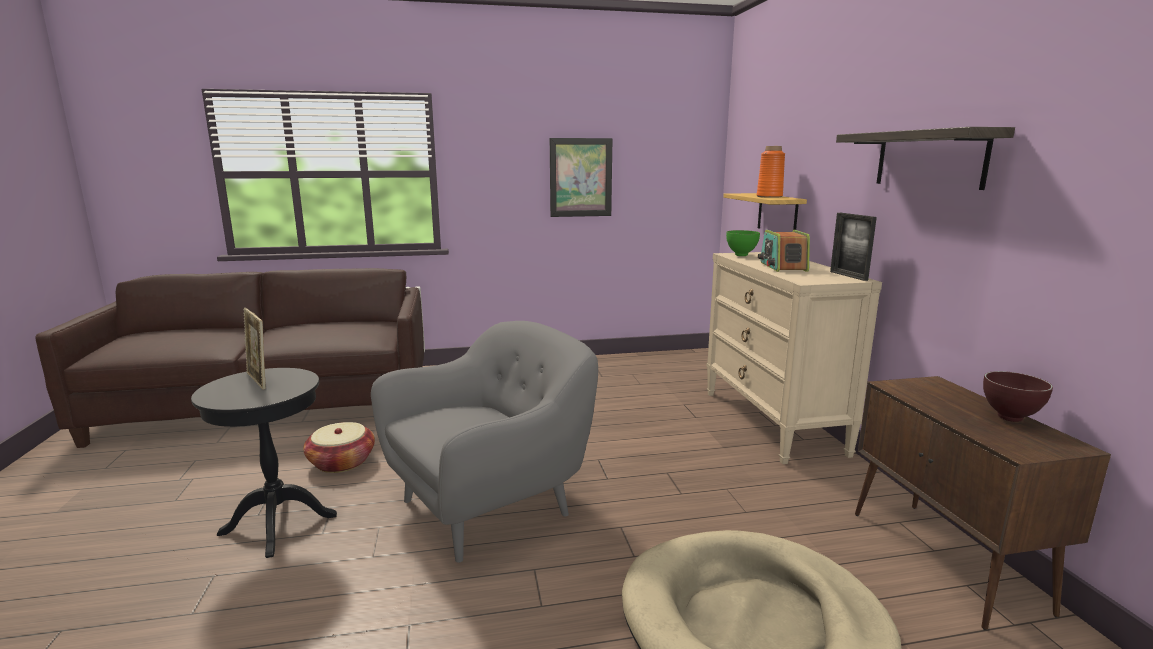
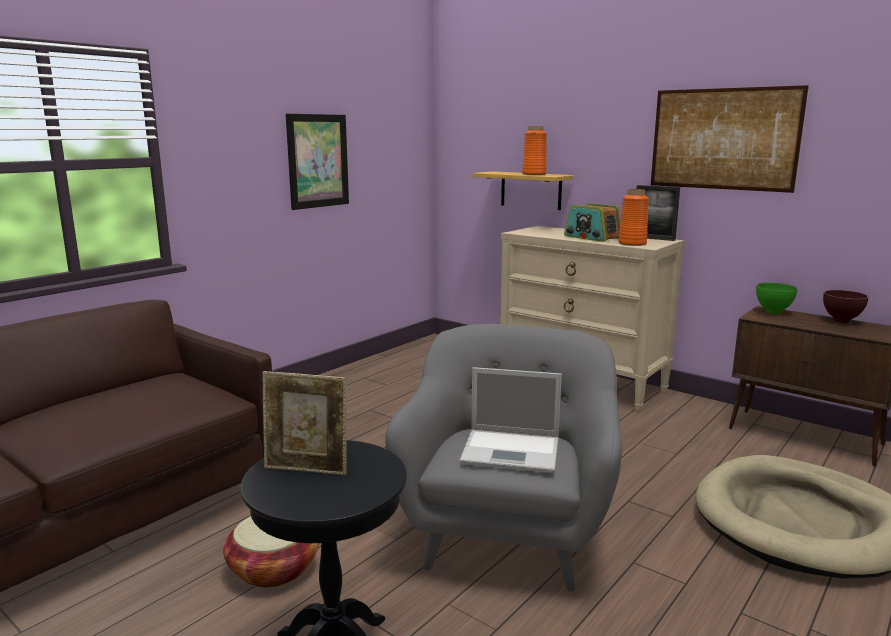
camera: 40 degrees left, 0 degrees up
green bowl [726,230,760,256] -> green bowl moved to [756,283,798,314]
shelf [836,127,1015,190] -> picture [651,85,809,193]
none -> laptop [459,367,562,473]
none -> orange vase [618,189,649,246]

